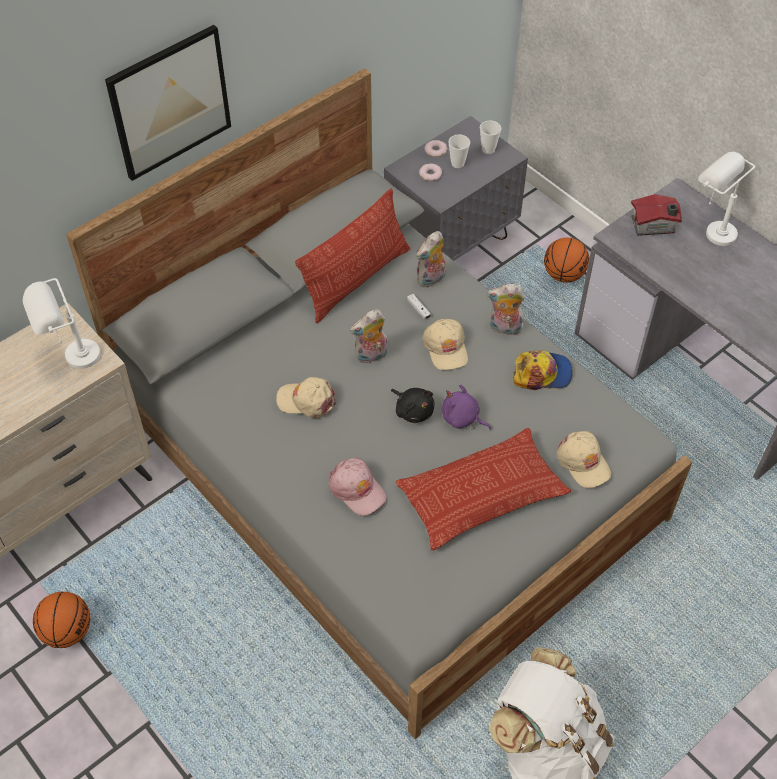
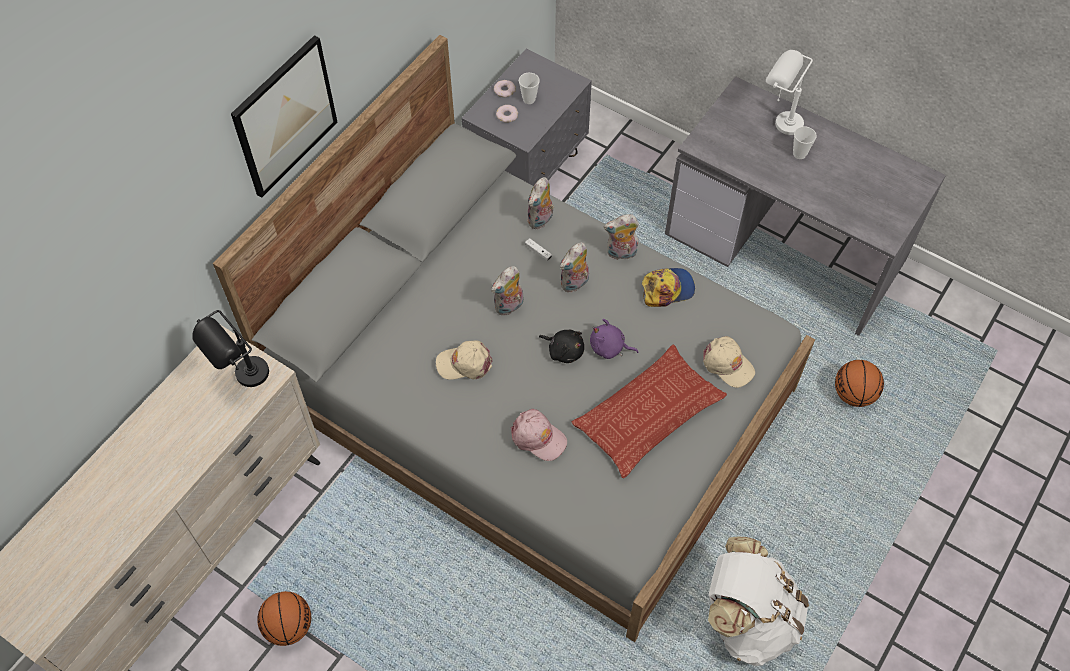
camera: 15 degrees left, 5 degrees up
white table lamp [23,278,101,369] -> black table lamp [192,310,269,387]
pillow [295,188,410,323] -> none
beige cap [423,319,468,370] -> plush toy [560,243,589,292]
cup [480,121,501,154] -> cup moved to [793,126,817,159]
basketball [544,238,589,283] -> basketball moved to [835,360,884,407]
toy house [631,194,682,236] -> none

